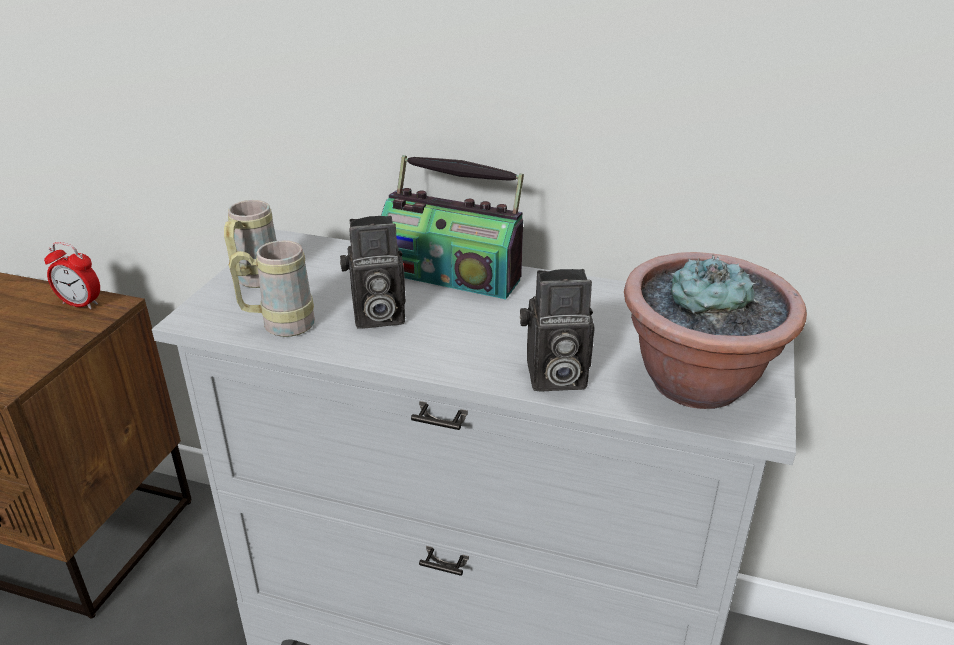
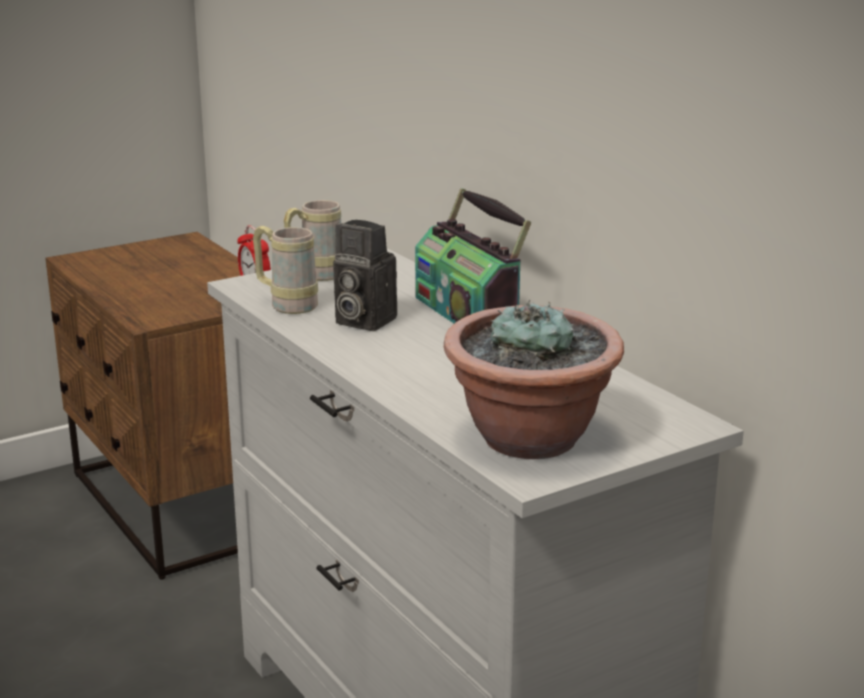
camera: 40 degrees right, 10 degrees down
camera [520,269,594,392] -> none

